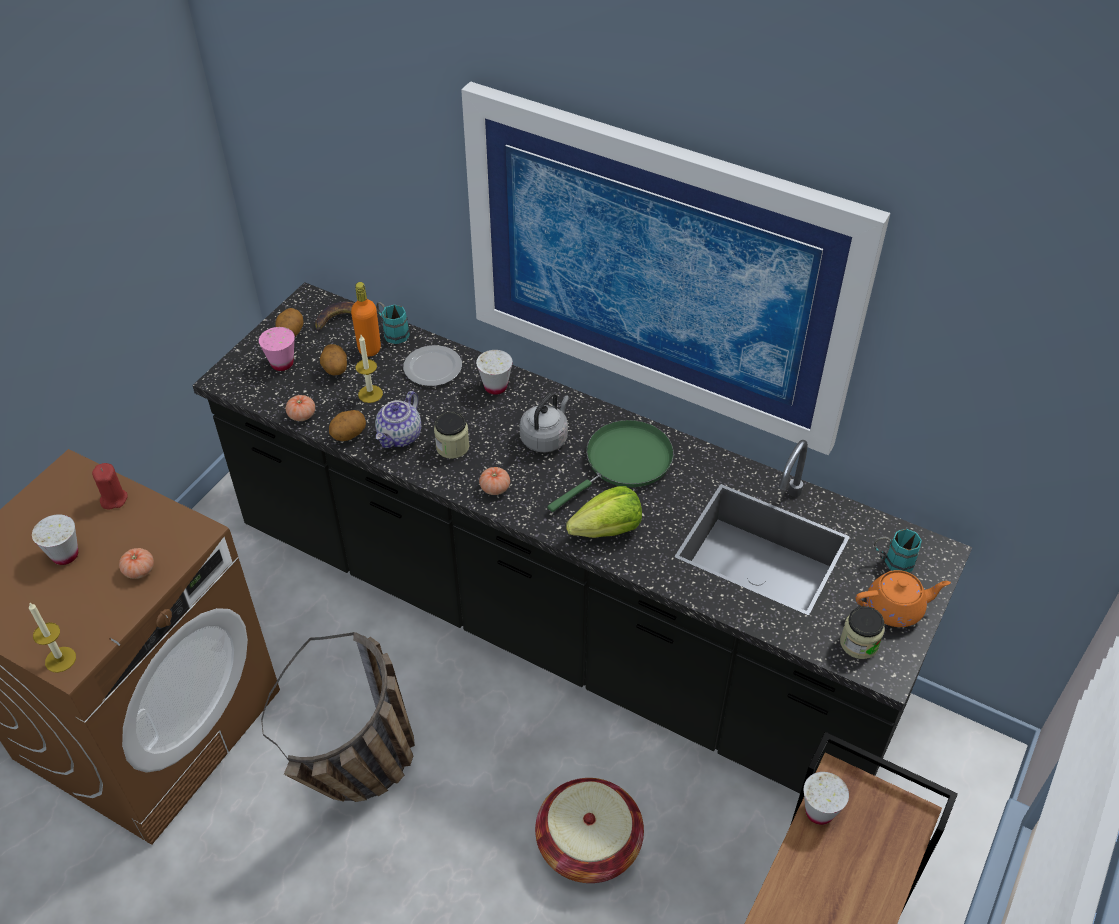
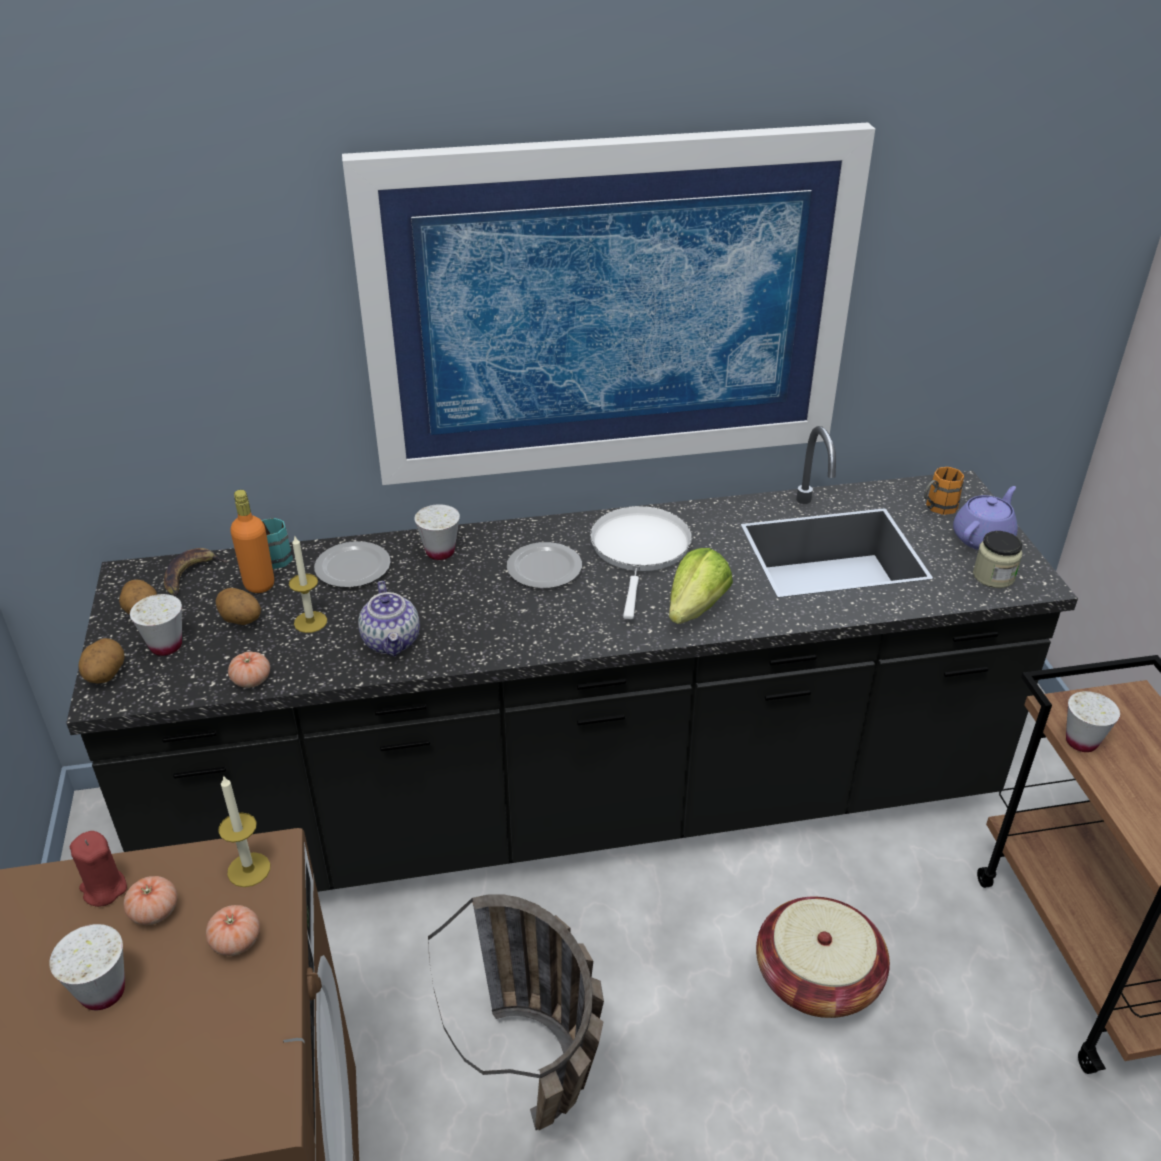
camera: 40 degrees left, 10 degrees down
candle [29,602,76,673] -> candle moved to [218,775,270,887]
pink cup [259,327,295,371] -> white cup [130,594,182,656]
potato [329,410,366,441] -> potato moved to [79,638,124,683]
jar [434,412,469,459] -> none
tomato [479,467,510,495] -> tomato moved to [124,876,177,925]
grey kettle [520,392,569,452] -> plate [507,542,582,588]
green frying pan [548,420,674,512] -> white frying pan [590,506,692,619]
orange teapot [856,570,951,627] -> purple teapot [953,486,1018,550]
turquoise mug [874,529,922,572] -> orange mug [924,467,964,515]

